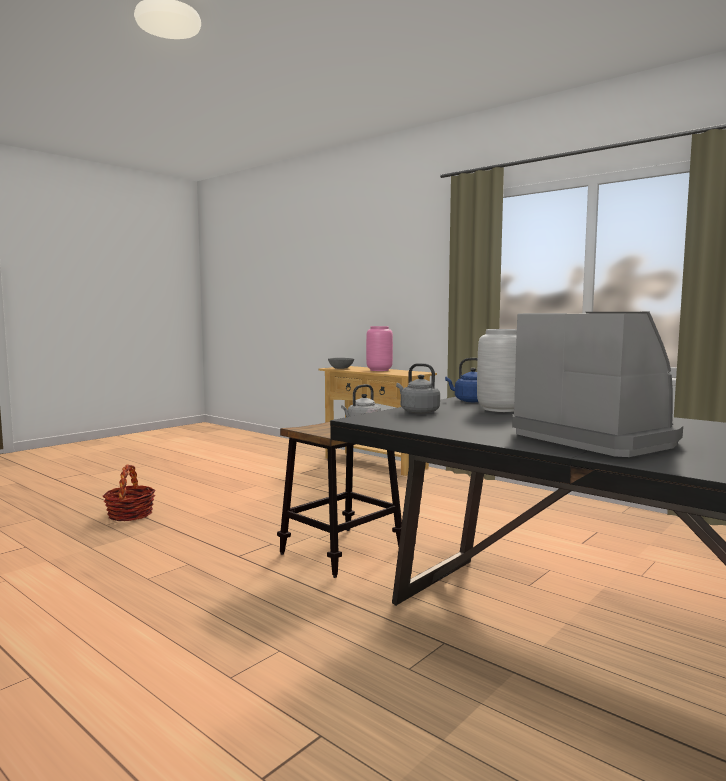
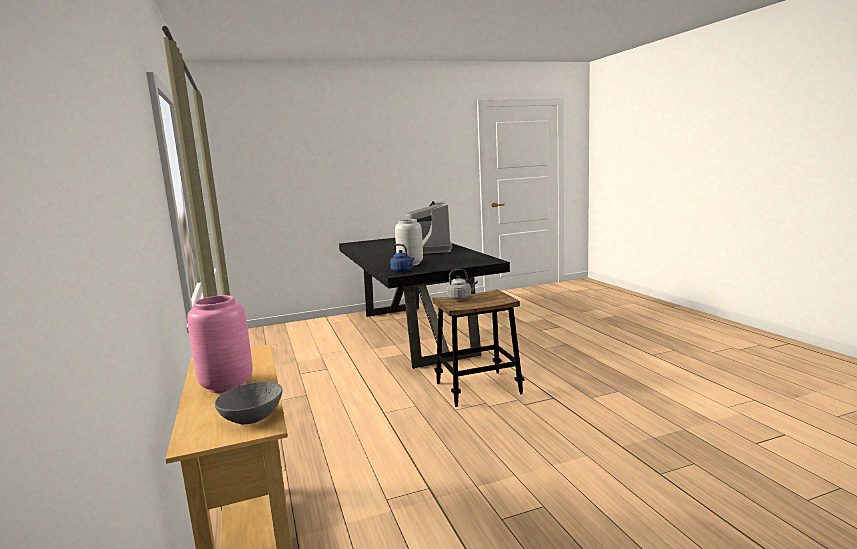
camera: 150 degrees left, 5 degrees up
basket [103,464,155,521] -> none
grey kettle [396,363,440,414] -> none

